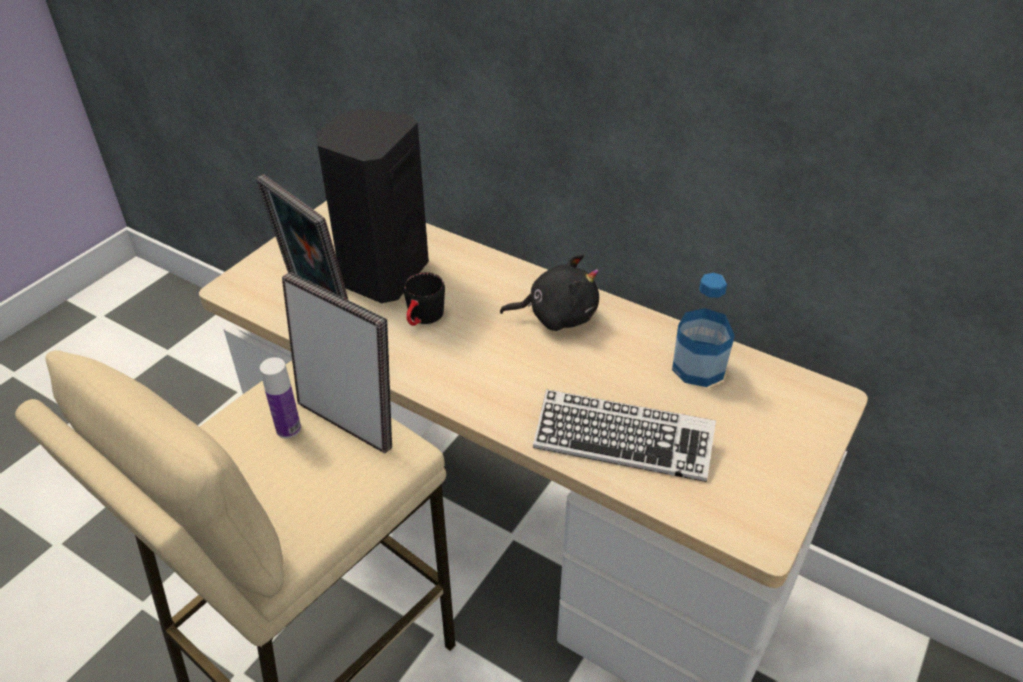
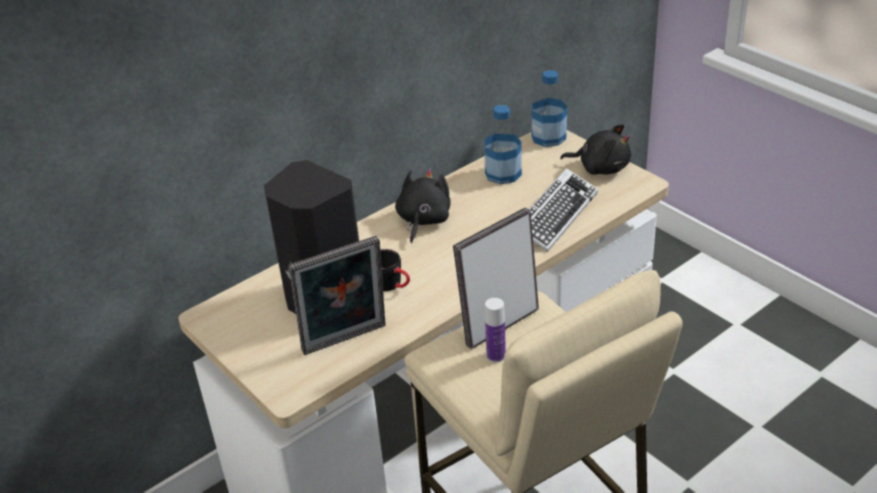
camera: 70 degrees left, 5 degrees down
none -> bottle [531,70,567,147]
none -> black plush toy [560,124,631,175]

